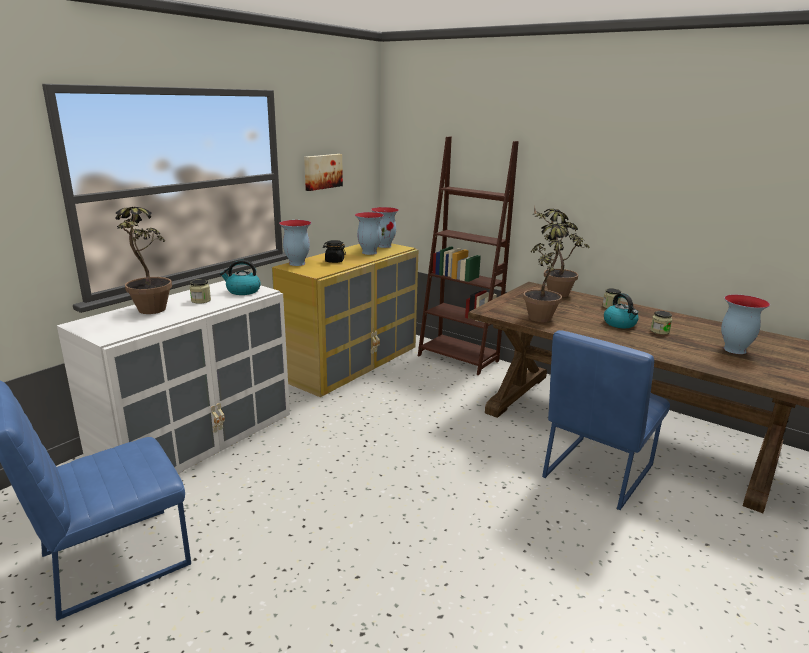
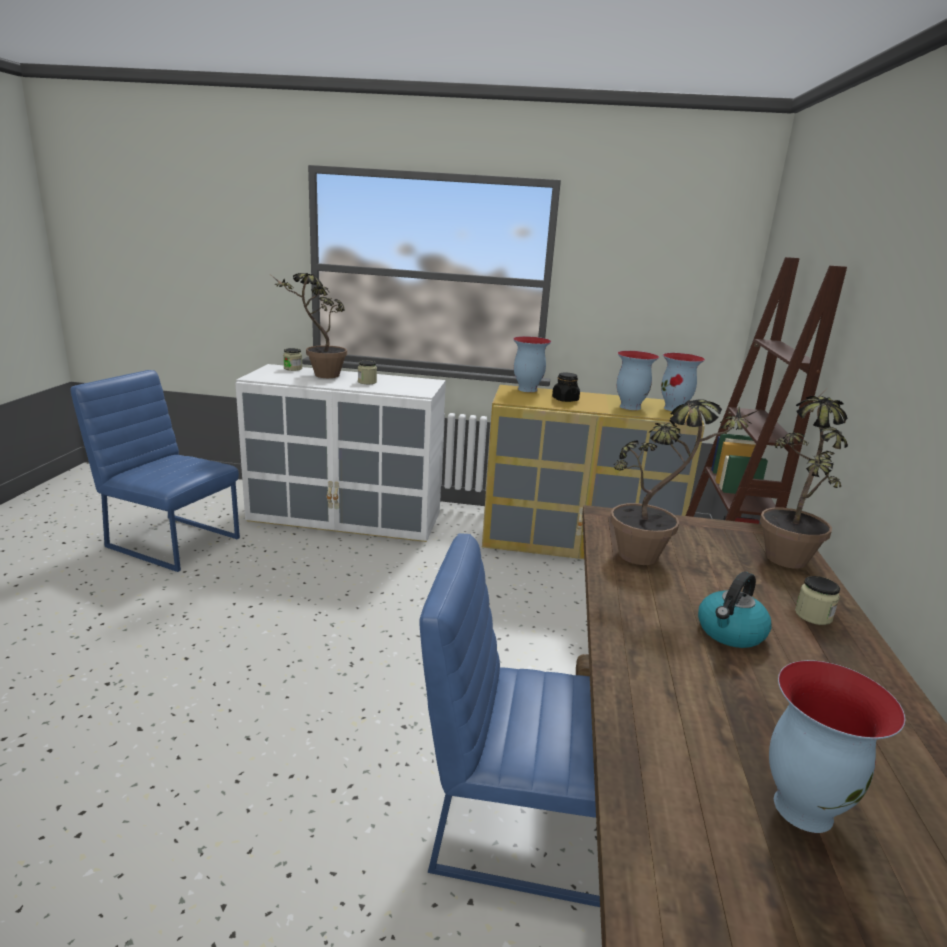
camera: 60 degrees right, 0 degrees up
kettle [220,260,261,295] -> none
picture [304,154,343,191] -> none
jar [650,311,672,335] -> jar moved to [283,348,302,371]

